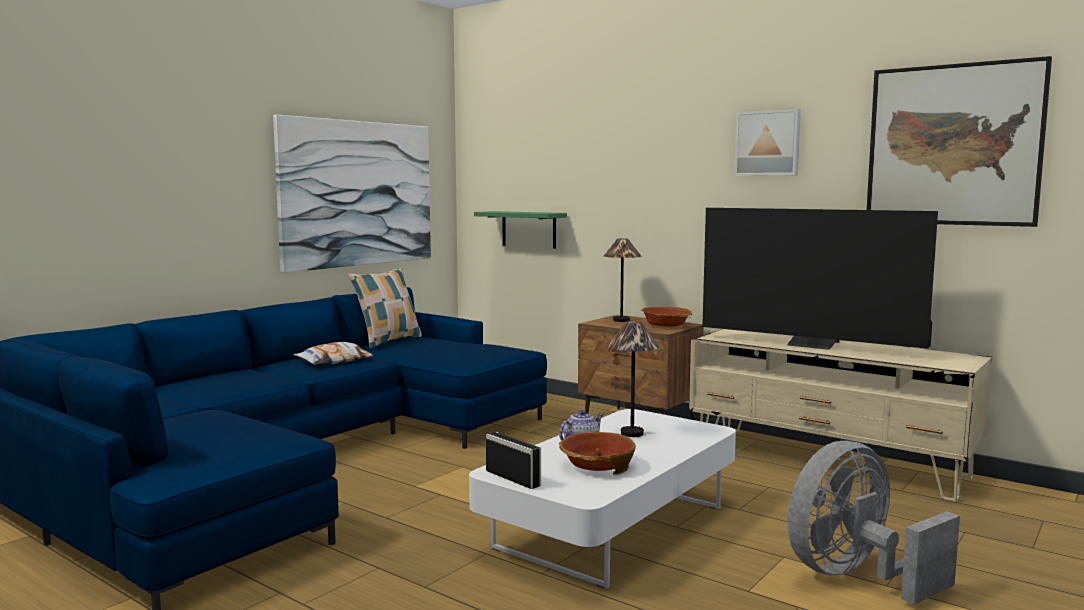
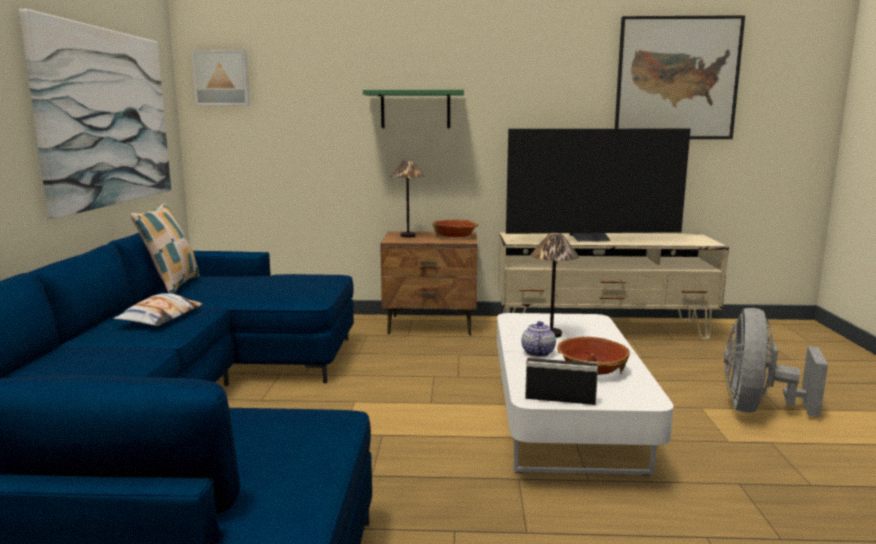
camera: 35 degrees left, 5 degrees up
green shelf [474,211,567,249] -> green shelf moved to [363,90,464,128]
picture [734,109,801,176] -> picture moved to [191,50,250,105]

